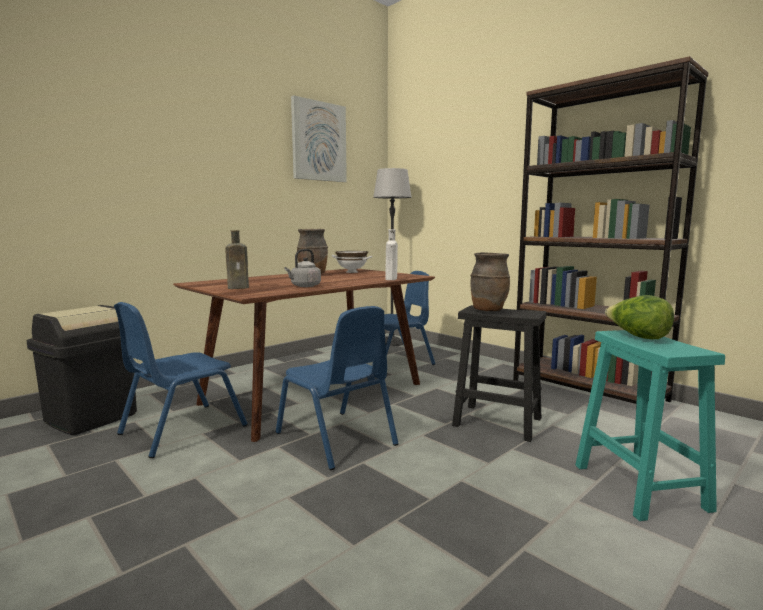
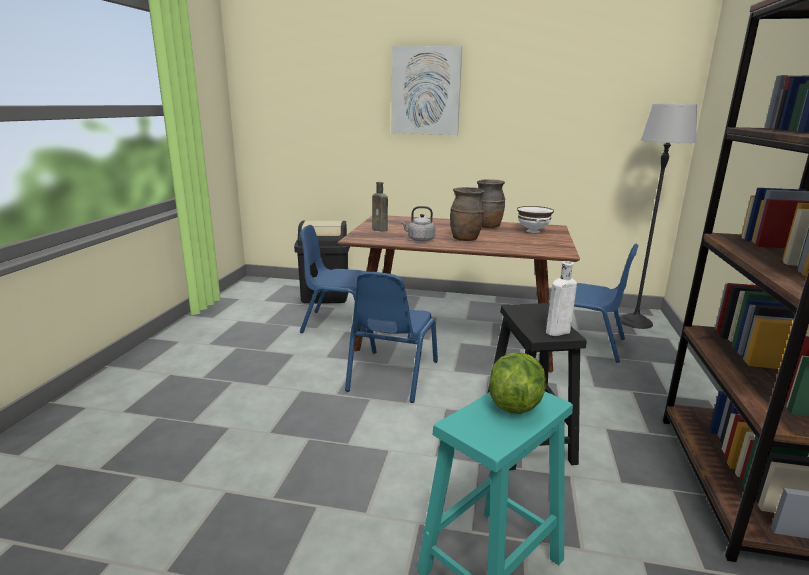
camera: 55 degrees right, 10 degrees up
picture [291,95,347,182] -> picture moved to [391,46,462,135]
white bottle [385,229,398,280] -> white bottle moved to [546,261,577,336]
brown vase [470,252,510,312] -> brown vase moved to [450,187,484,241]

